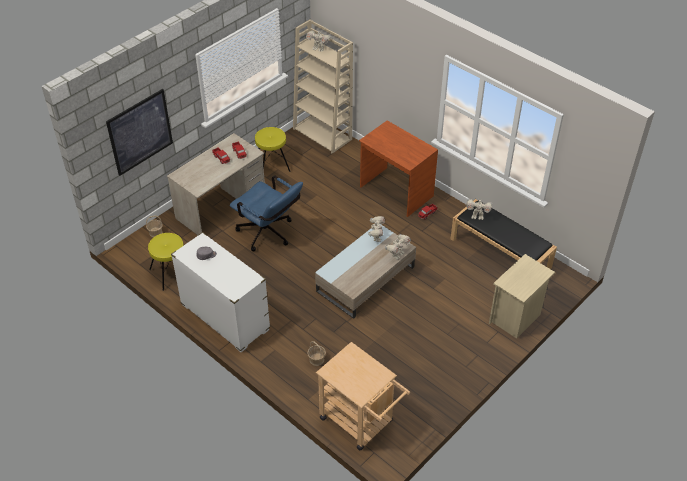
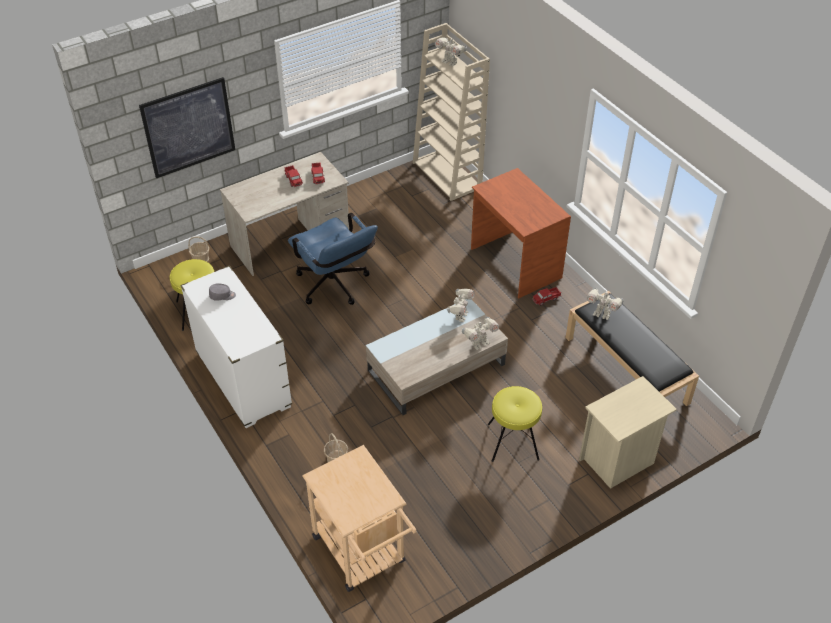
camera: 15 degrees right, 0 degrees up
yellow stool [255,127,290,172] -> yellow stool moved to [488,386,542,462]

